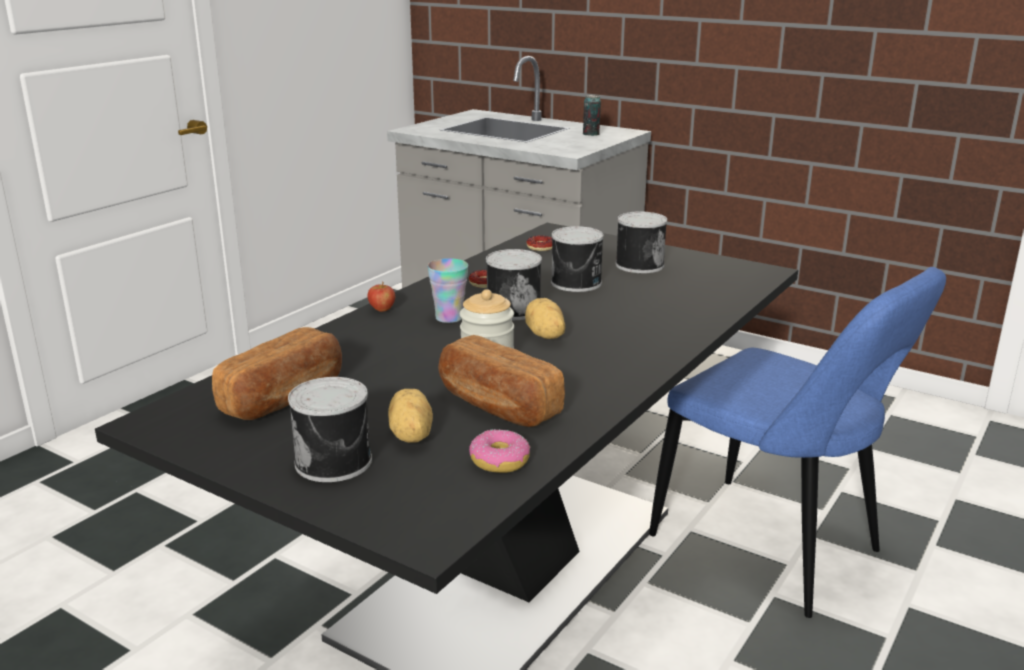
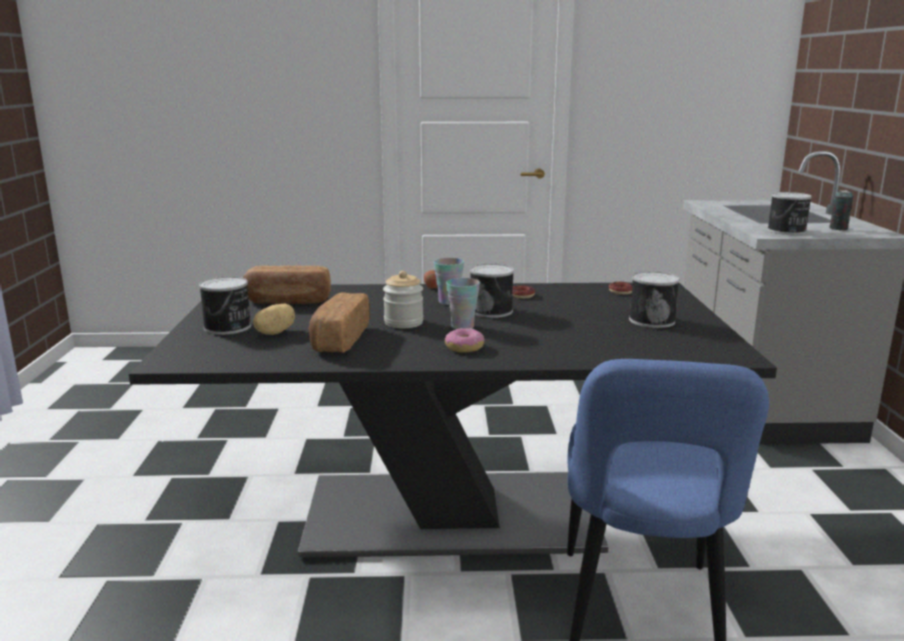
camera: 55 degrees right, 5 degrees down
donut [469,429,530,473] -> donut moved to [445,328,485,353]
potato [525,298,565,339] -> cup [446,278,480,329]
can [551,226,604,292] -> can moved to [767,192,812,235]

